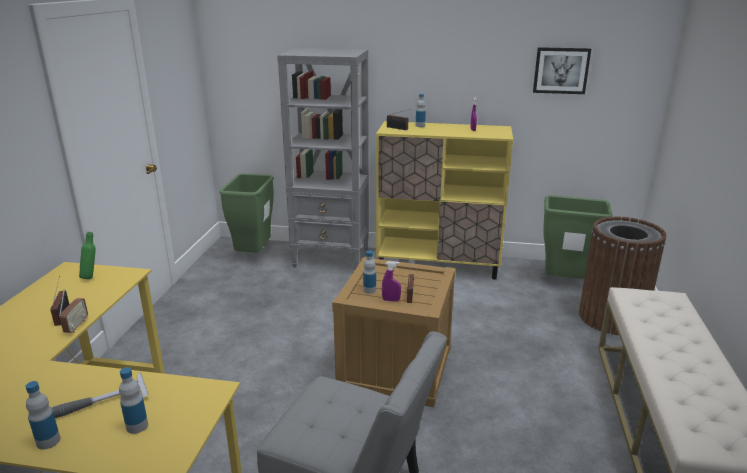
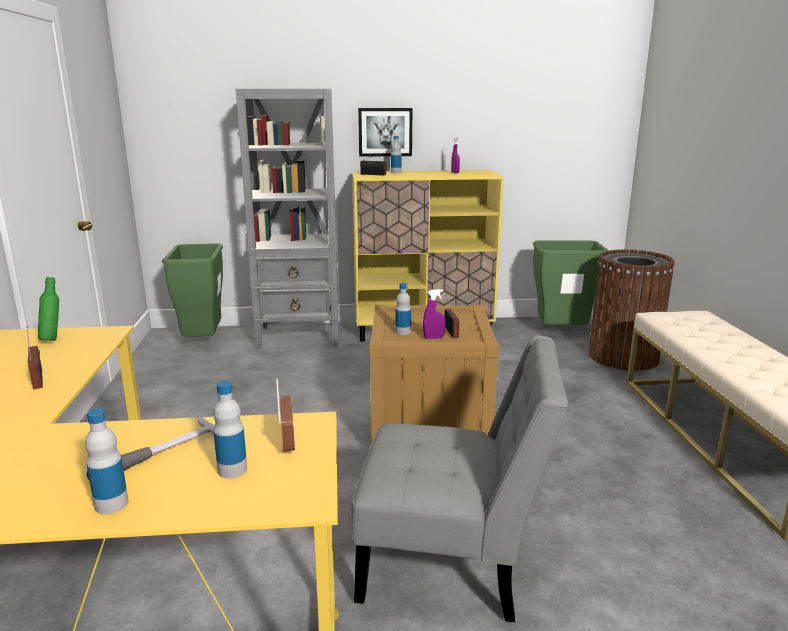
camera: 15 degrees left, 5 degrees down
radio [59,289,88,333] -> radio moved to [276,378,296,452]
picture [533,47,591,94] -> picture moved to [358,108,412,157]

